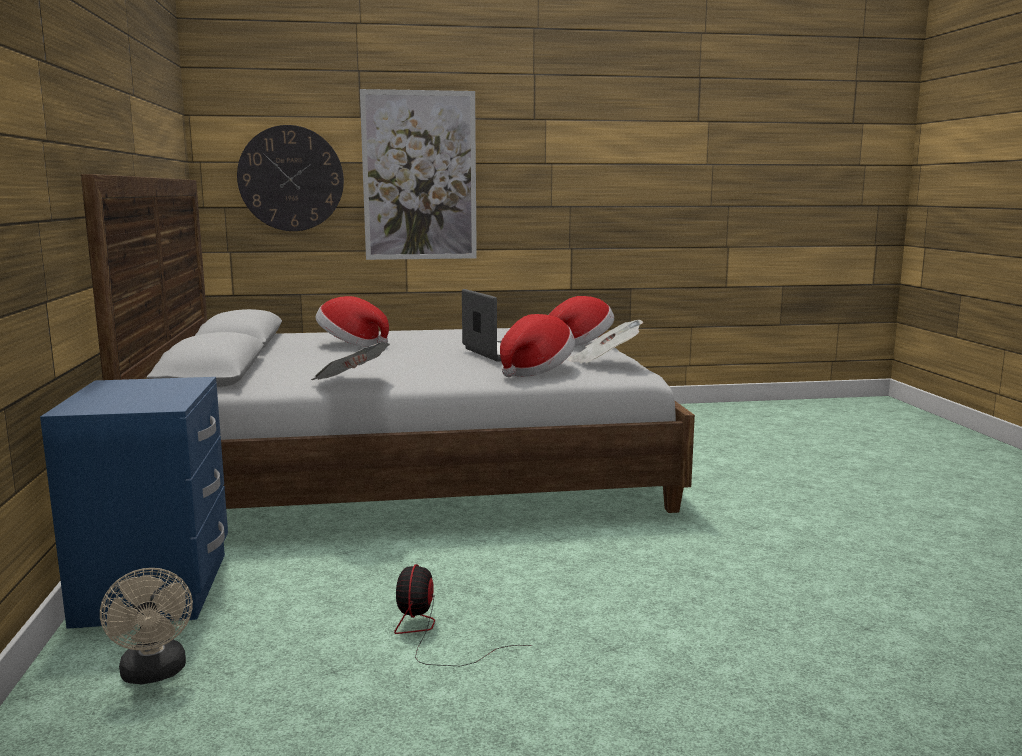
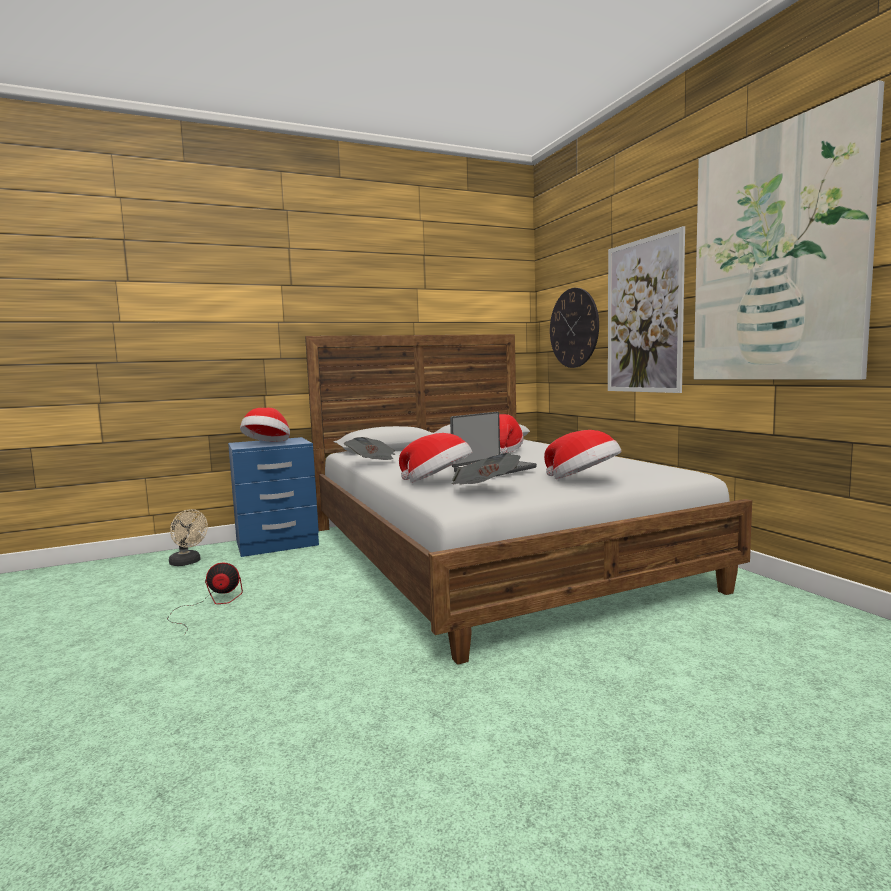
camera: 75 degrees right, 5 degrees down
beige fan [100,568,193,684] -> beige fan turned 105 degrees counterclockwise [169,509,208,566]
none -> hat [240,408,290,442]
none -> picture [694,80,884,380]

